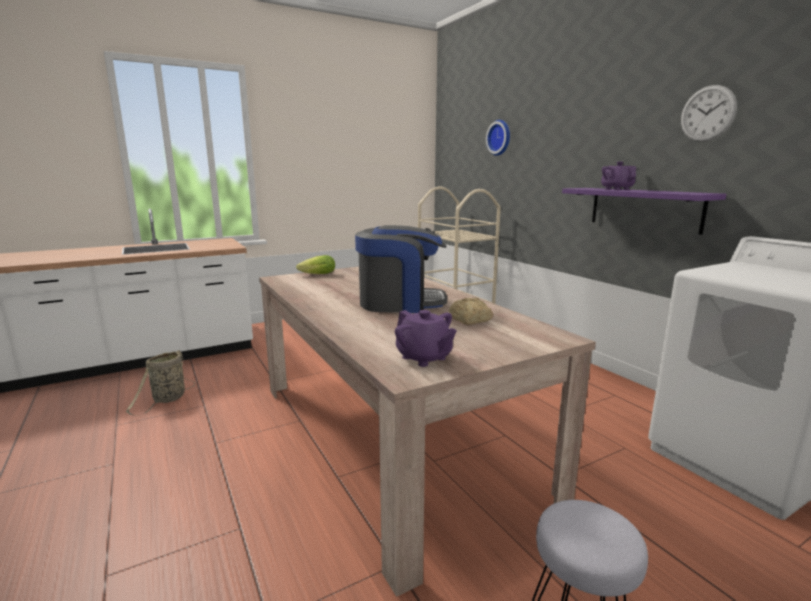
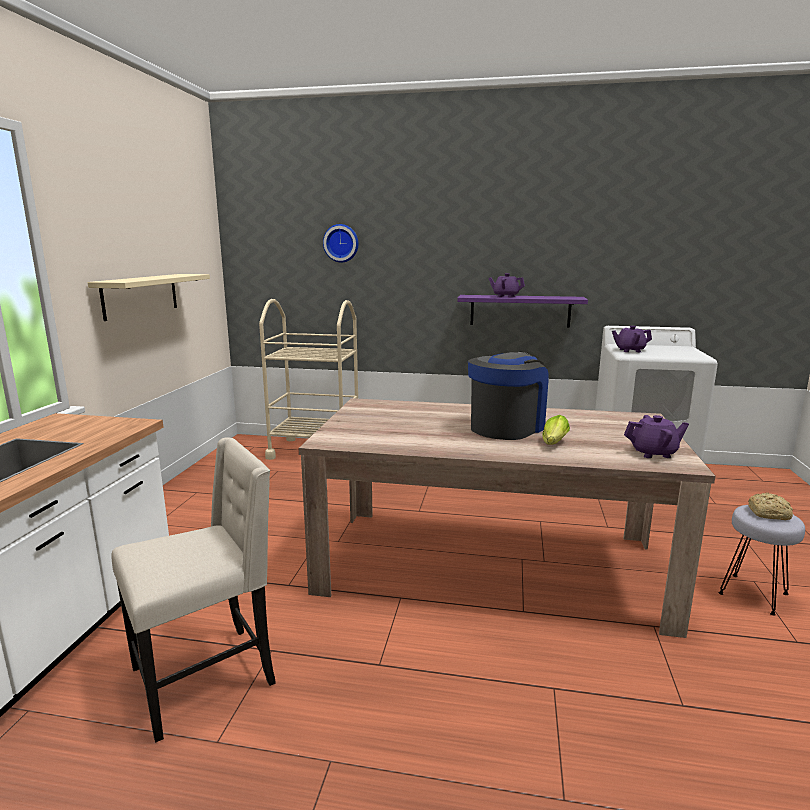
camera: 50 degrees left, 0 degrees up
basket [126,350,195,416] -> beige chair [111,437,275,743]
lettuce [296,255,335,274] -> lettuce moved to [542,415,570,445]
bread [449,298,493,325] -> bread moved to [748,493,793,520]
wall clock [681,85,737,142] -> none
none -> beige shelf [87,274,210,321]
none -> purple teapot [612,326,652,352]

